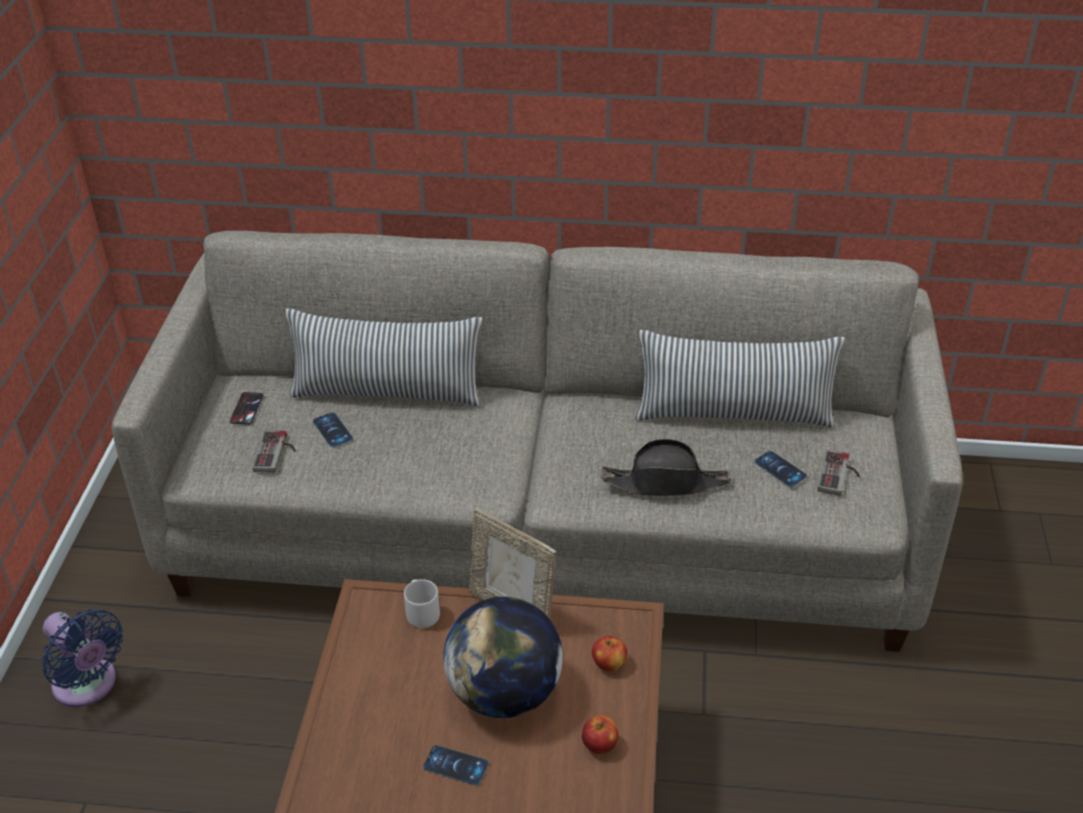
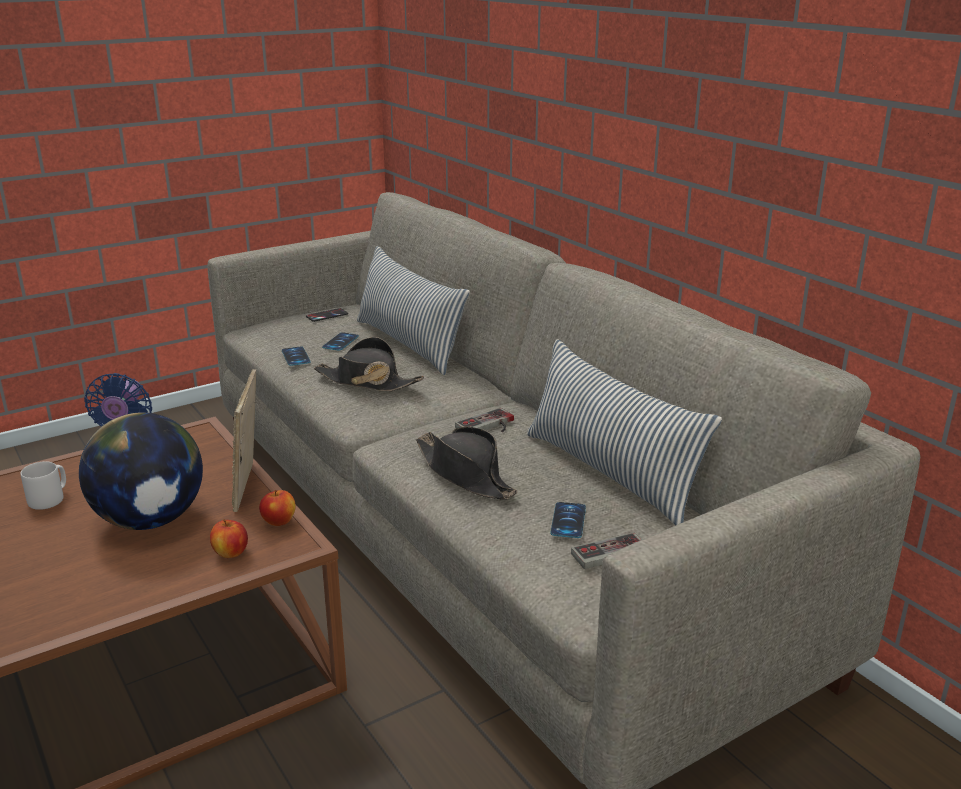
camera: 50 degrees right, 15 degrees down
game controller [253,430,296,473] -> game controller moved to [455,408,514,432]
grey mug [404,579,440,628] -> grey mug moved to [20,461,66,510]
phone [423,745,489,785] -> phone moved to [282,346,311,366]
apple [582,715,619,754] -> apple moved to [259,490,296,526]
none -> black hat [314,337,424,391]

